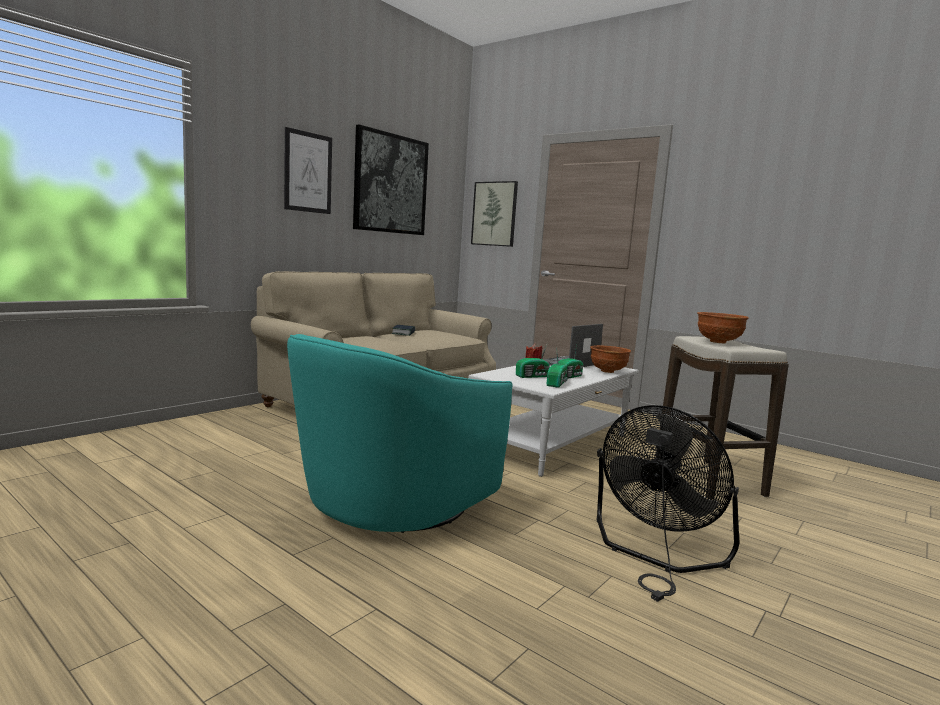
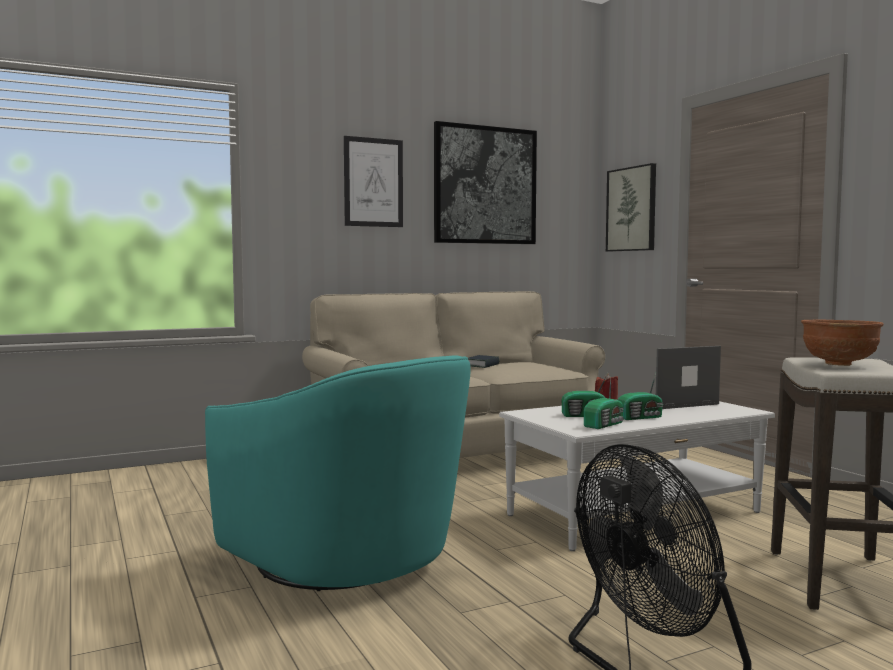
camera: 25 degrees right, 5 degrees down
turquoise armchair [287,334,512,533] -> turquoise armchair turned 105 degrees counterclockwise [205,355,471,591]
brown bowl [590,345,631,373] -> none

